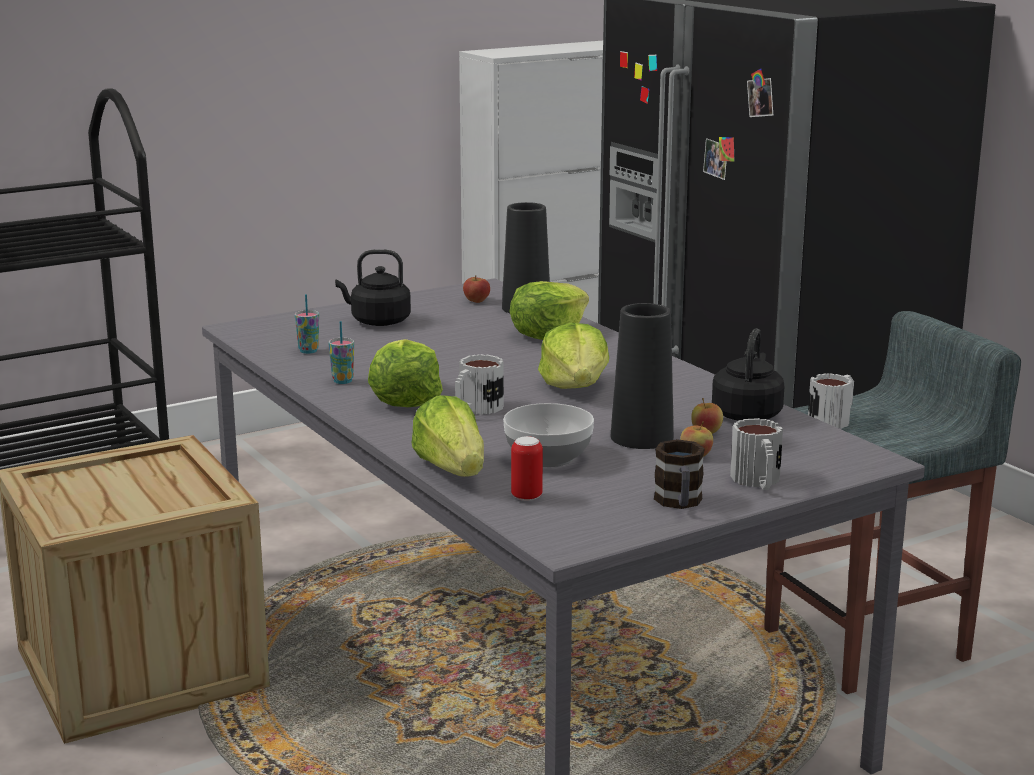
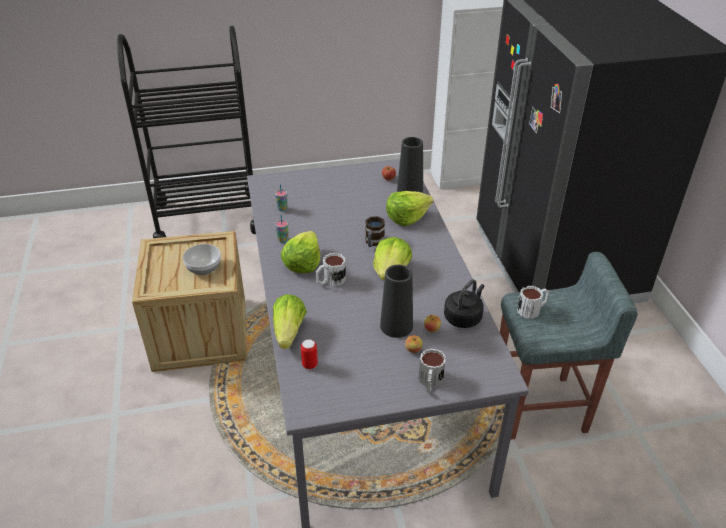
camera: 20 degrees right, 20 degrees up
black kettle [335,249,411,326] -> none
bowl [503,403,594,467] -> bowl moved to [183,244,221,275]
mug [654,439,705,509] -> mug moved to [365,216,385,247]

